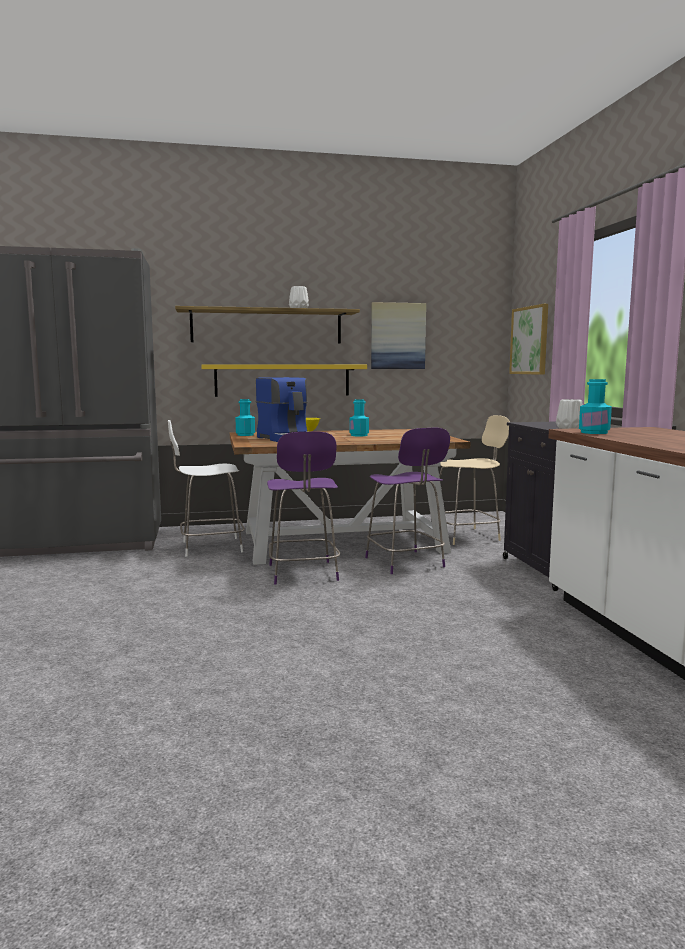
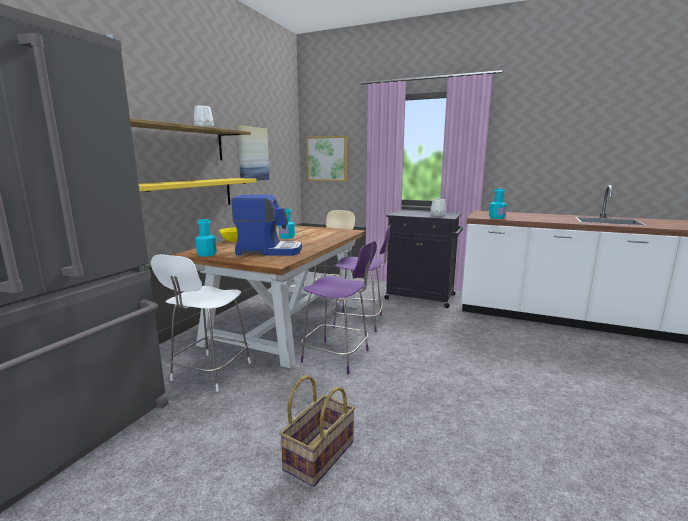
camera: 55 degrees left, 5 degrees up
none -> basket [279,375,355,487]

